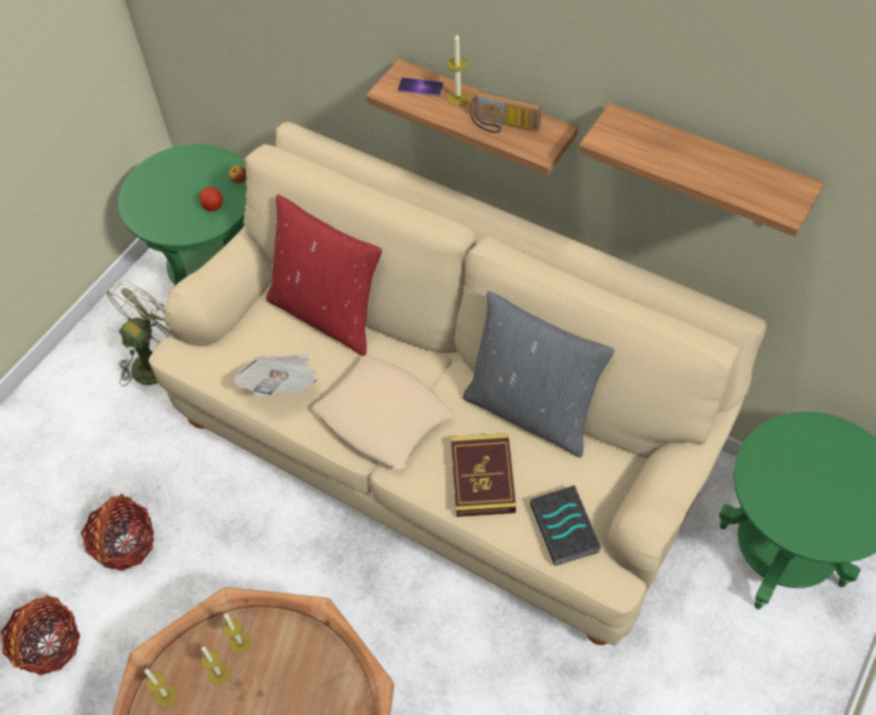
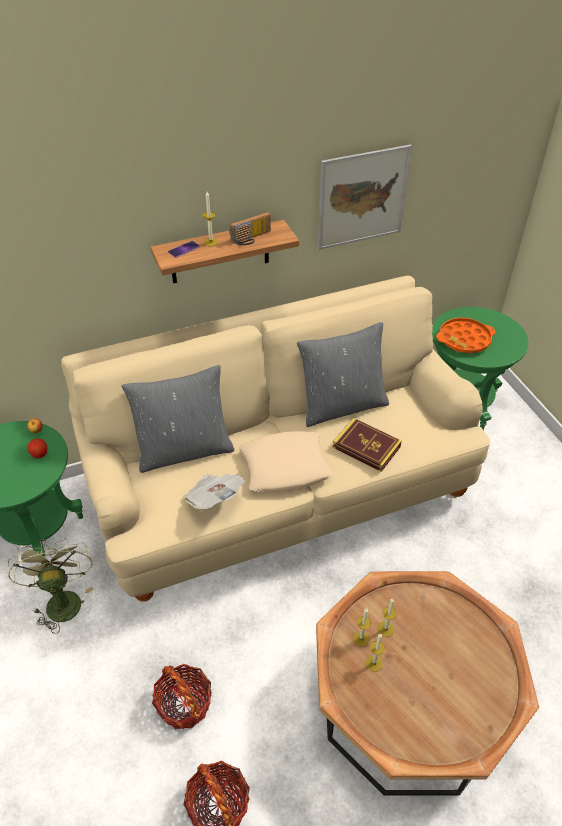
camera: 55 degrees left, 10 degrees down
candle [144,669,177,707] -> candle moved to [378,598,397,637]
red pillow [266,194,382,356] -> grey pillow [122,365,234,473]
book [530,485,601,566] -> none
shelf [578,103,824,237] -> picture [318,144,412,250]
none -> orange tray [436,318,495,353]

